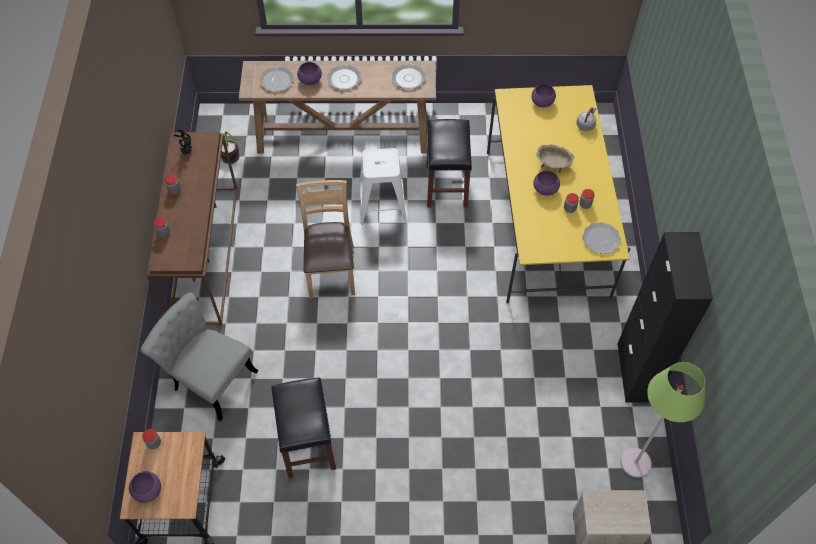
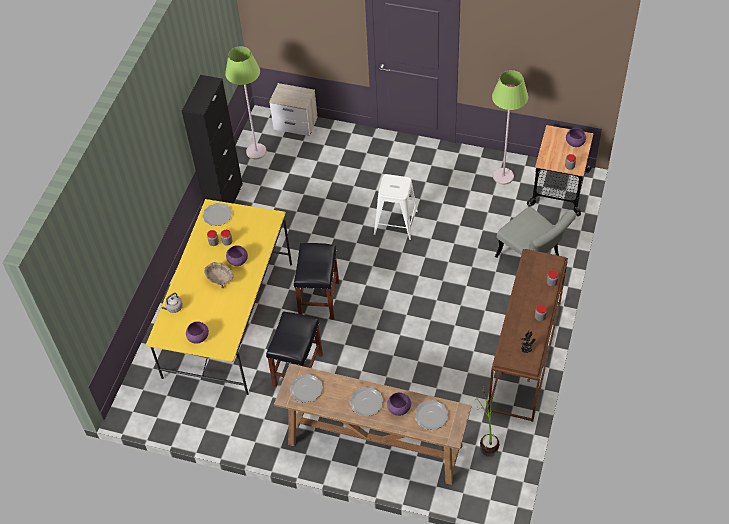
camera: 160 degrees left, 5 degrees down
black stool [271,377,336,478] -> black stool moved to [294,243,339,320]
brown chair [296,180,355,299] -> none
white stool [359,148,407,225] -> white stool moved to [374,174,418,240]
none -> green floor lamp [492,70,528,185]

